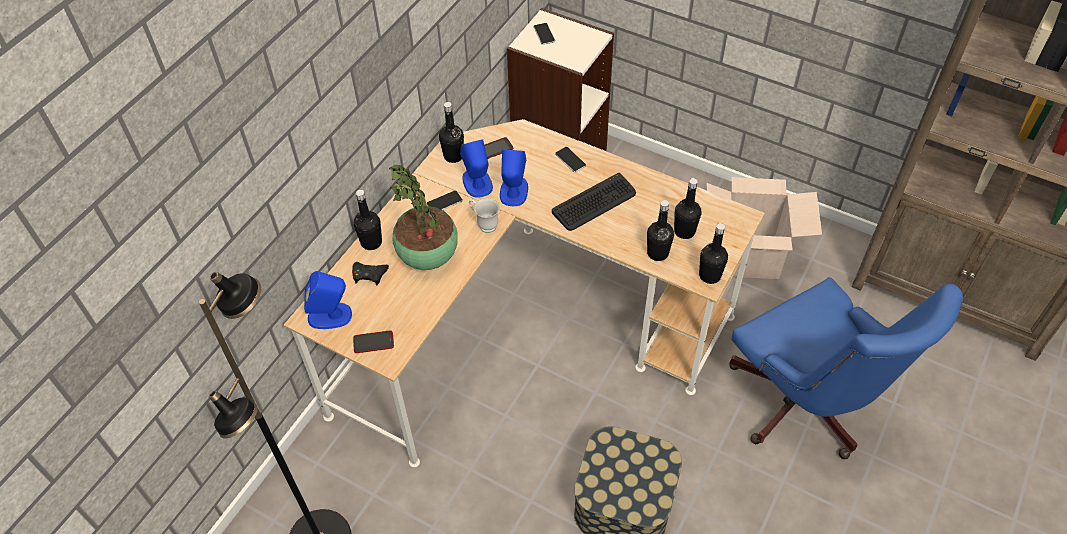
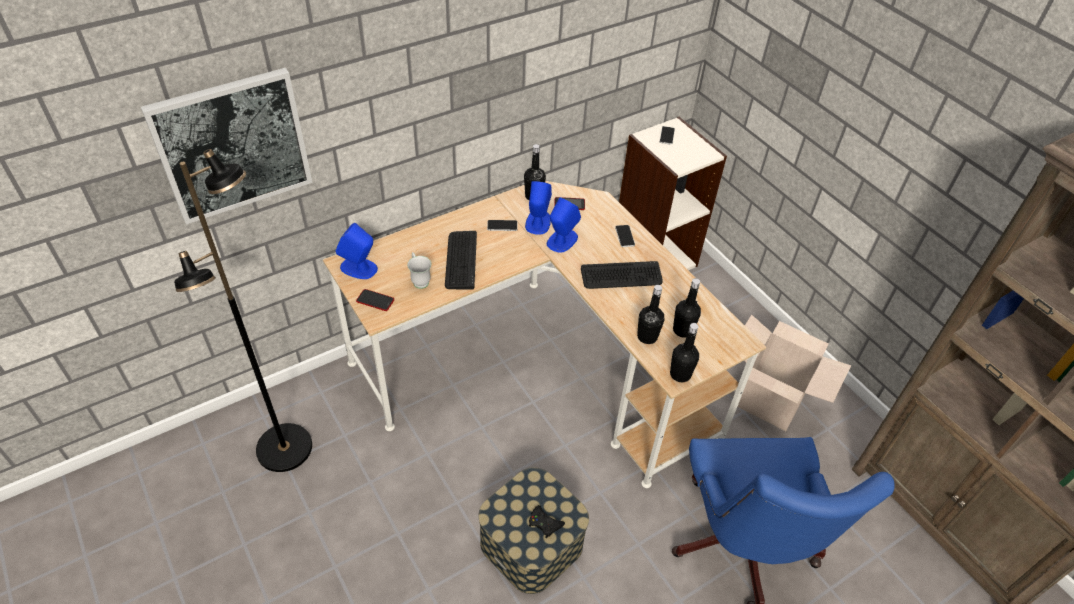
camera: 25 degrees right, 5 degrees down
black game controller [352,262,389,285] -> black game controller moved to [529,505,565,538]
black bottle [354,190,382,250] -> none
potted plant [389,165,458,270] -> keyboard [445,231,477,290]
white mug [469,198,500,233] -> white mug moved to [407,252,431,289]
none -> picture [141,68,313,224]

